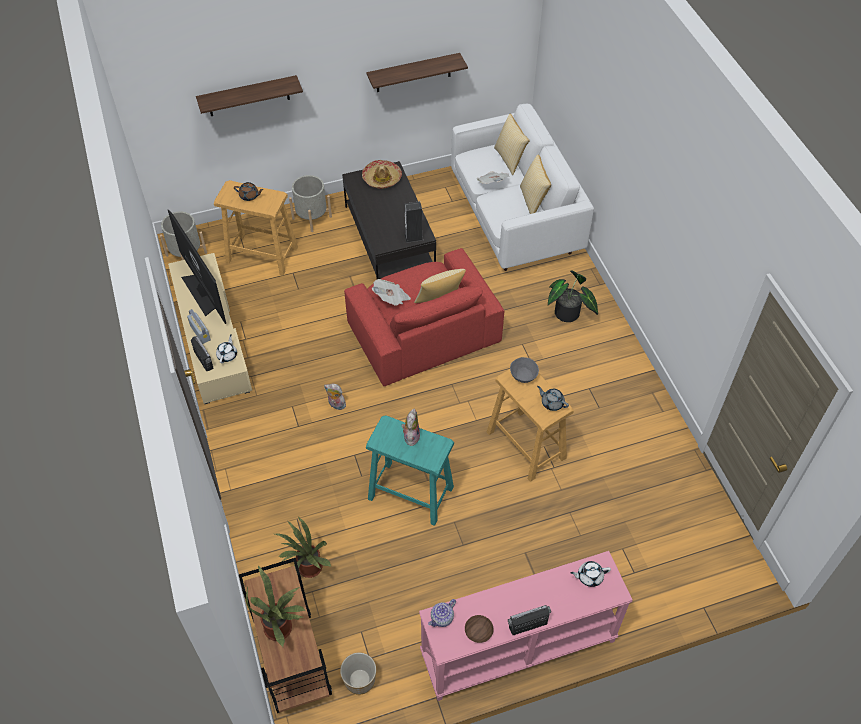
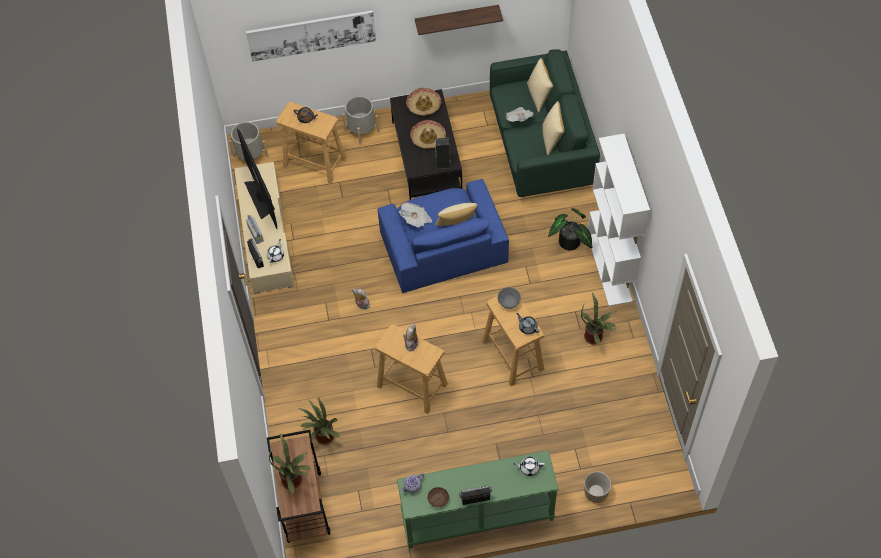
camera: 10 degrees right, 5 degrees up
shelf [196,75,303,116] -> picture [246,10,376,62]
planter [340,652,376,695] -> planter moved to [584,471,611,503]
red armchair [344,248,504,386] -> blue armchair [378,179,509,293]
turquoise stool [366,416,454,526] -> beige stool [375,324,448,414]
pink console table [419,551,633,701] -> green console table [397,450,559,549]
white sofa [451,104,594,271] -> green sofa [490,49,600,197]
none -> hat [410,120,446,149]
none -> potted plant [581,293,616,346]
none -> white bookcase [588,134,650,306]

